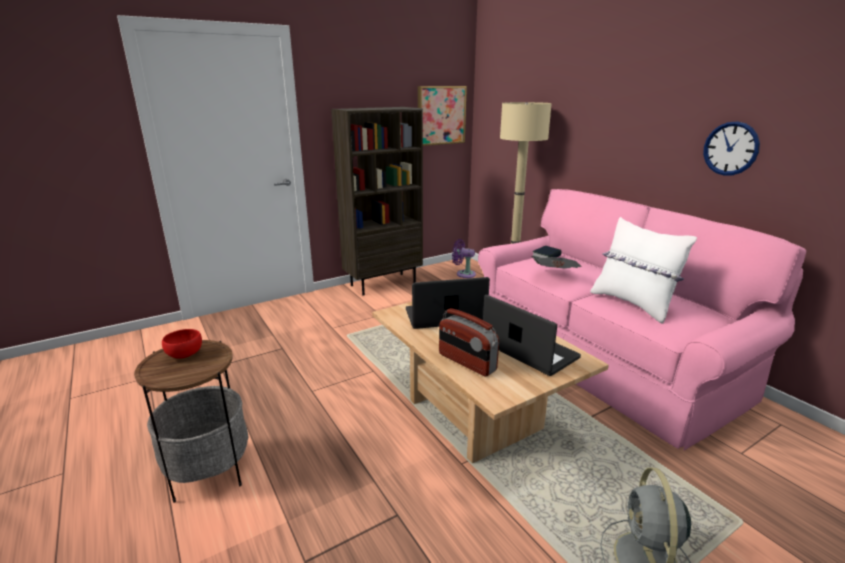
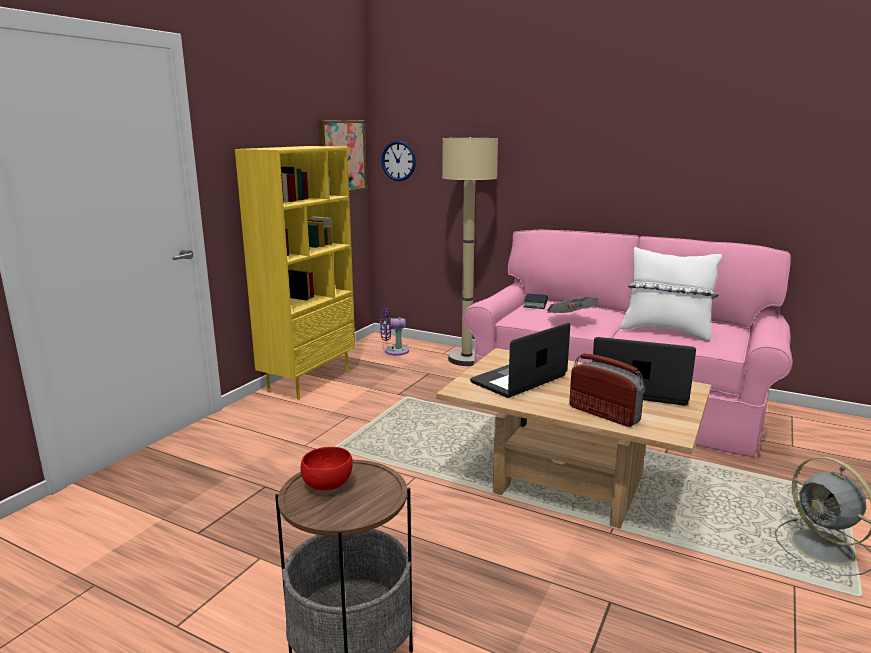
camera: 30 degrees left, 5 degrees down
brown bookcase [331,107,423,296] -> yellow bookcase [235,146,355,400]
radio [439,308,499,377] -> radio turned 150 degrees counterclockwise [569,353,645,427]
wall clock [703,121,760,175] -> wall clock moved to [381,141,416,181]

